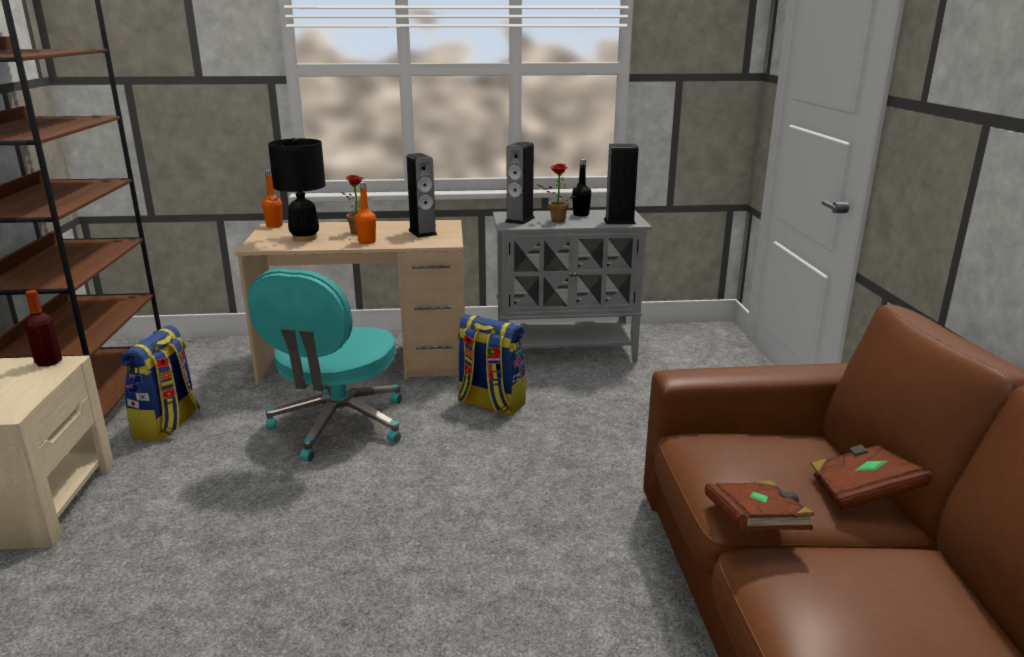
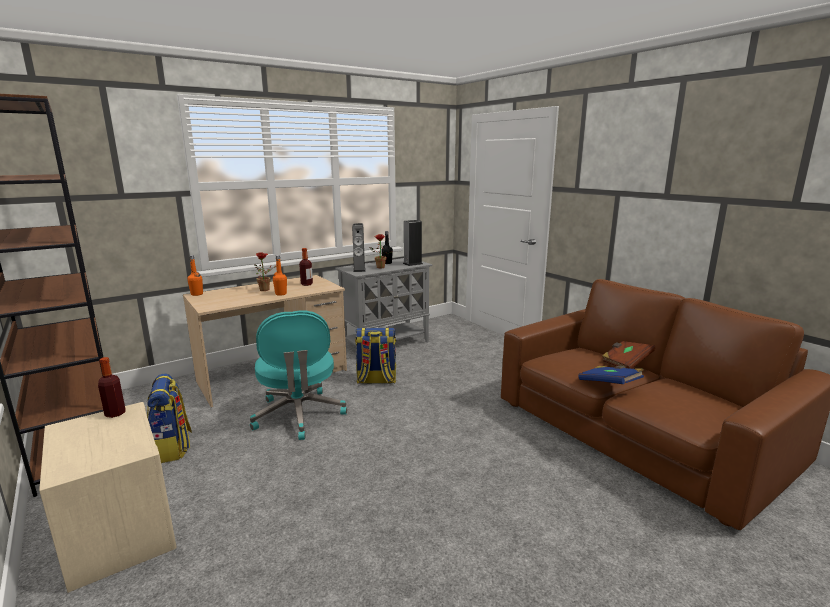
camera: 30 degrees left, 5 degrees down
black table lamp [268,138,325,242] -> none
speaker [406,153,437,238] -> bottle [299,248,313,286]
brown book [705,480,814,530] -> blue book [579,366,644,384]

